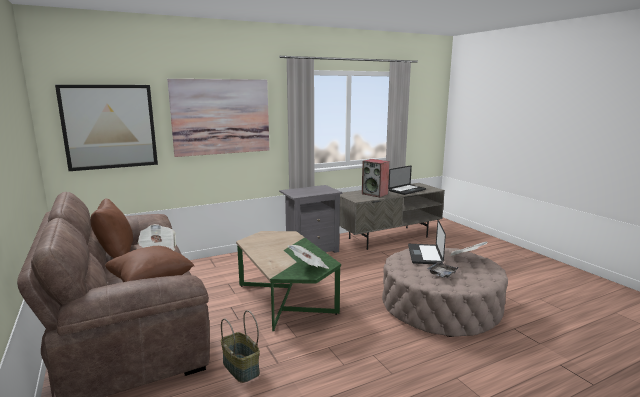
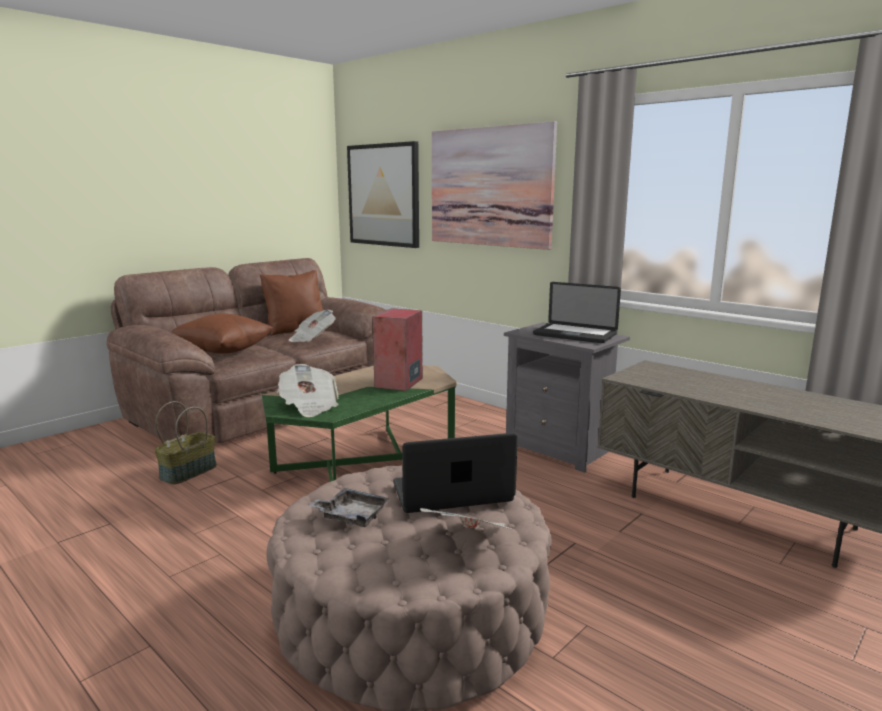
camera: 70 degrees right, 0 degrees up
speaker [362,159,390,197] -> speaker moved to [372,308,423,391]
laptop [388,165,426,195] -> laptop moved to [533,282,621,343]

